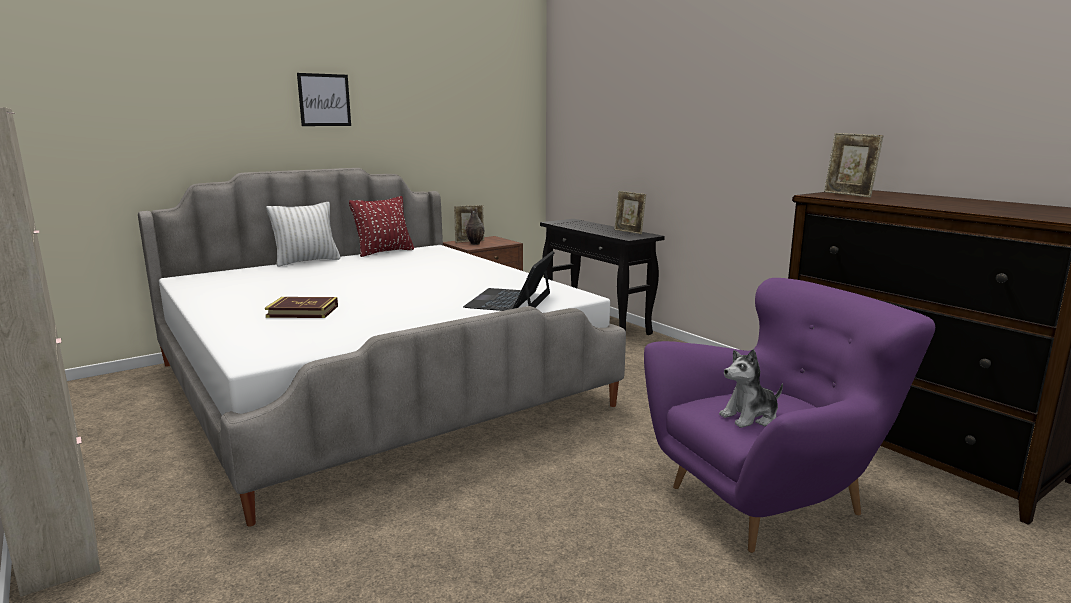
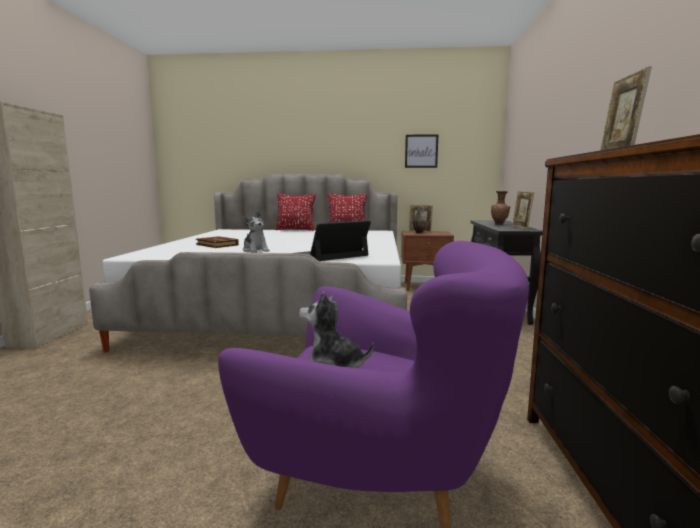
camera: 40 degrees right, 5 degrees down
white pillow [266,202,340,267] -> red pillow [275,194,316,231]
picture [297,73,351,126] -> picture moved to [405,134,438,168]
none -> plush toy [243,211,269,253]
none -> brown vase [491,191,510,225]

